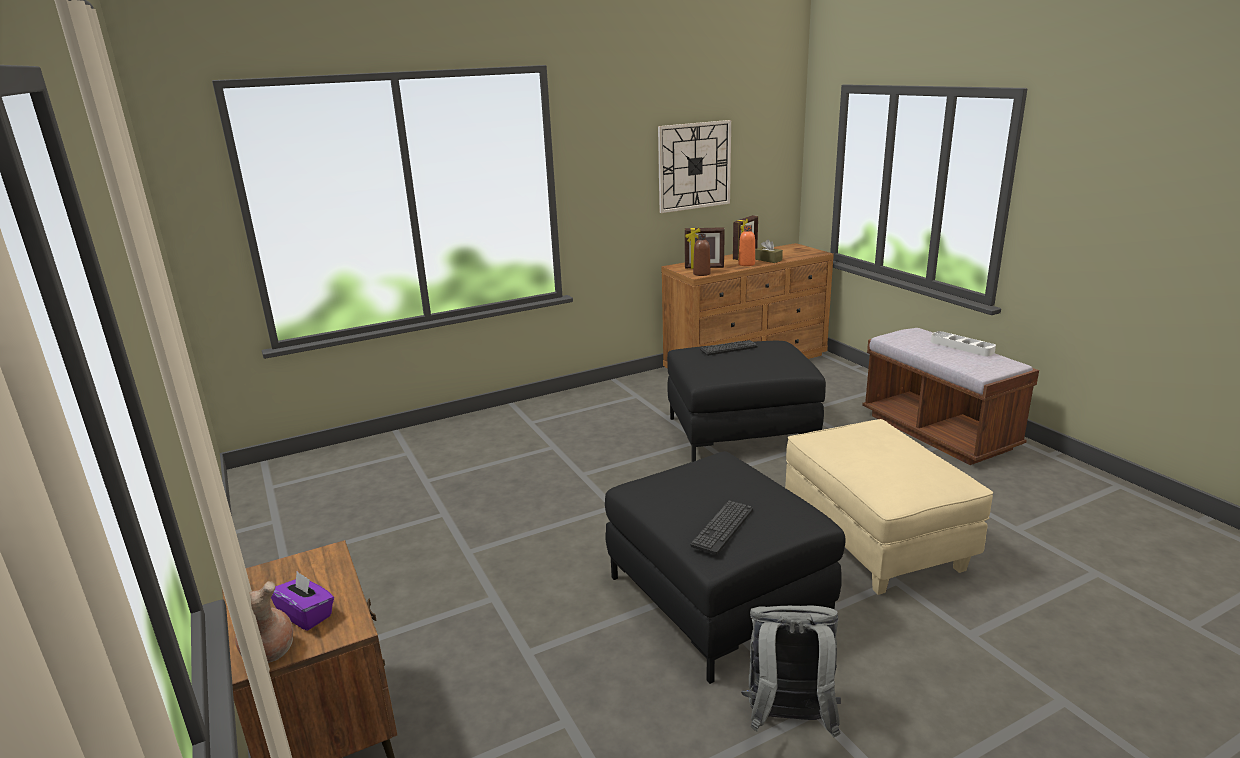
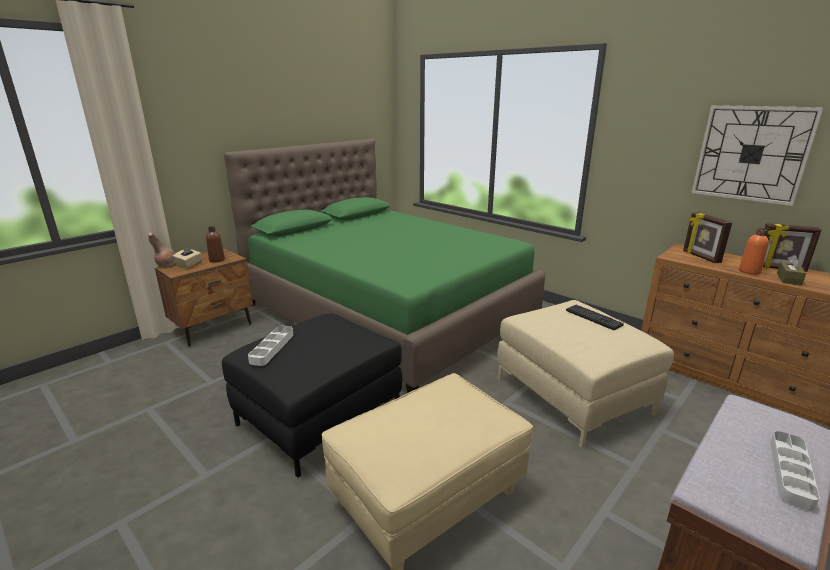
camera: 70 degrees right, 0 degrees up
purple tissue box [271,571,334,631] -> beige tissue box [172,246,201,268]
black ottoman [667,341,826,462] -> beige ottoman [497,300,674,448]
keyboard [690,500,753,555] -> white tray [248,326,293,366]
brown bottle [693,234,711,276] -> brown bottle moved to [206,226,225,263]
grey backpack [741,605,841,738] -> none
none -> green bed [224,138,545,393]

